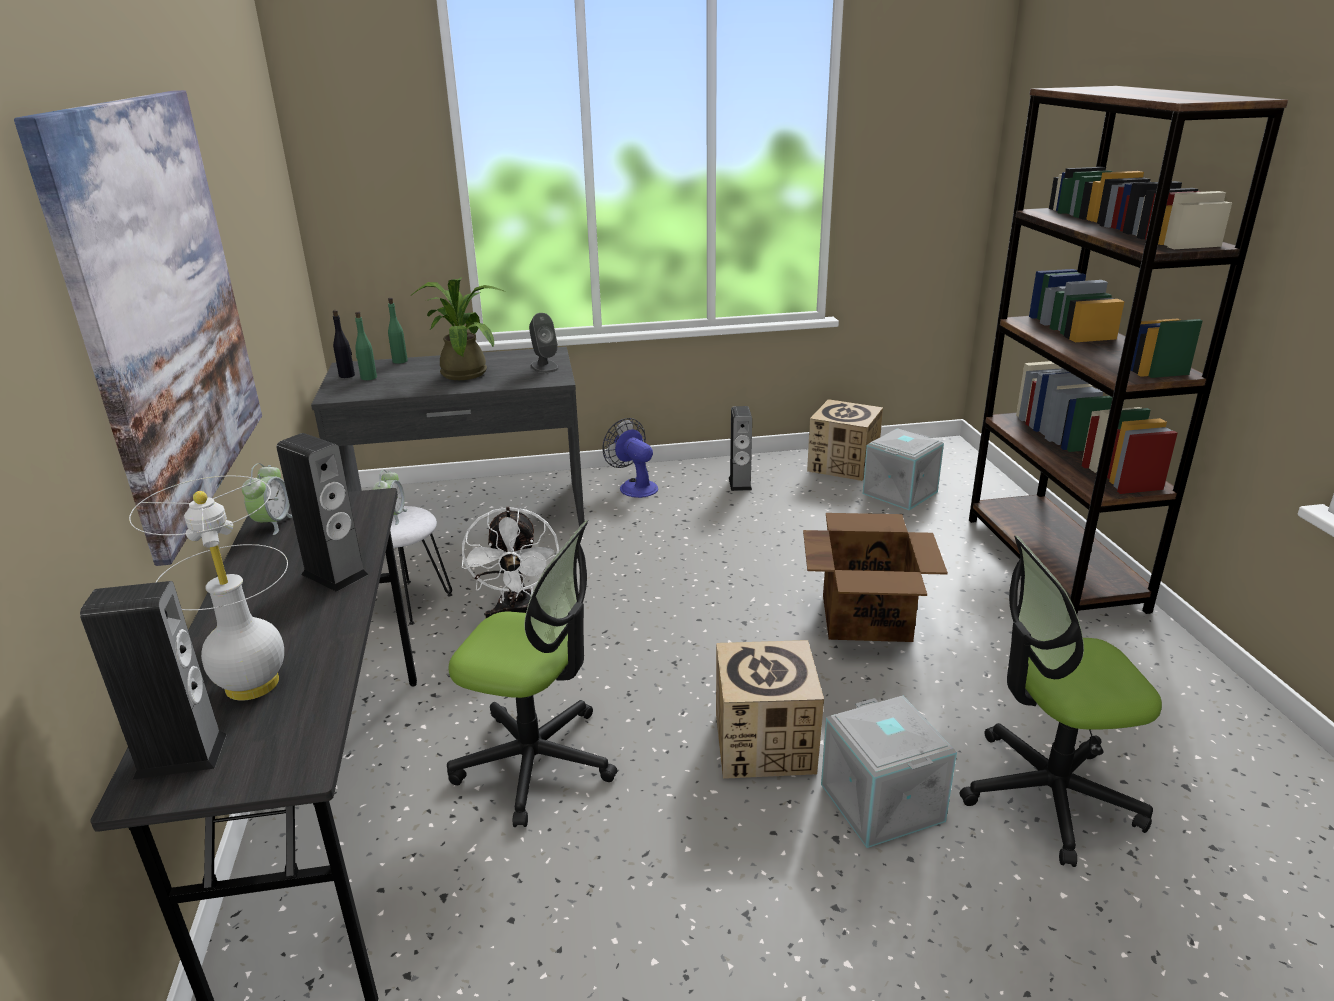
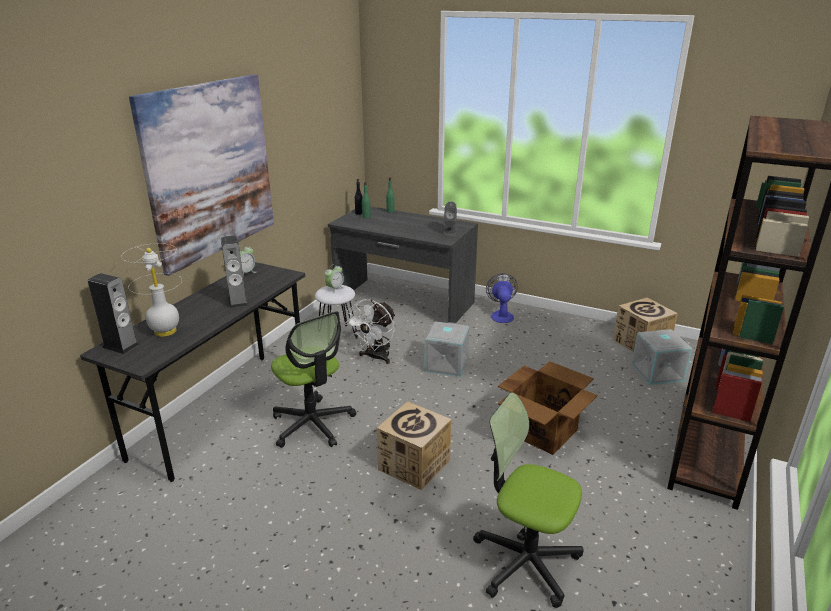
camera: 35 degrees right, 0 degrees up
potted plant [410,277,505,380] -> none
speaker [729,406,752,491] -> none
grey storage box [821,696,957,848] -> grey storage box moved to [424,321,469,377]

